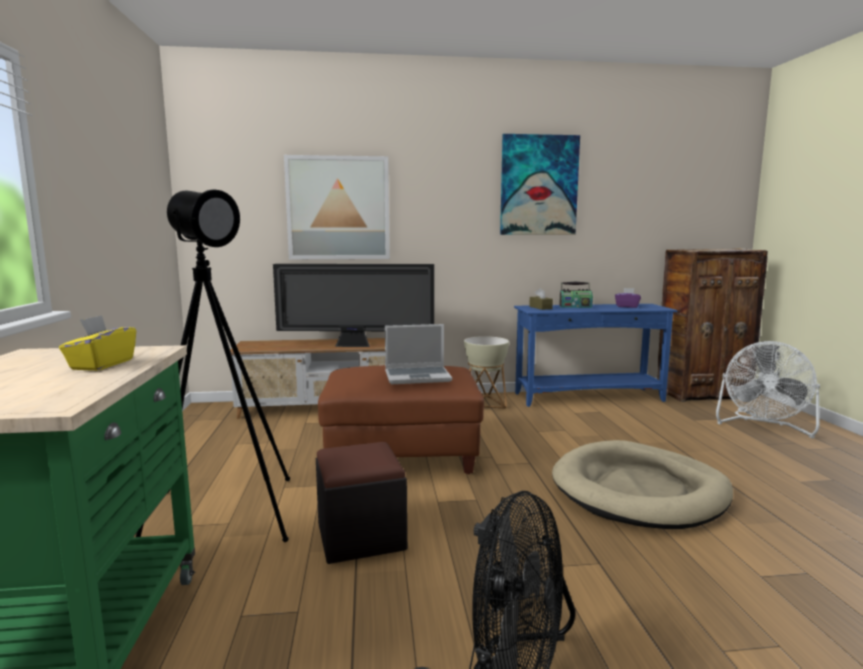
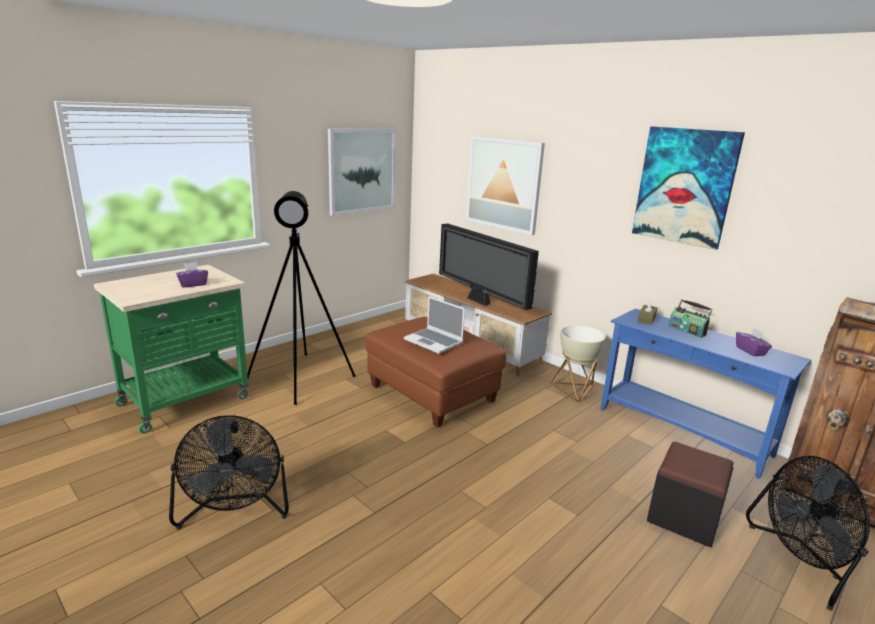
camera: 50 degrees right, 10 degrees up
yellow tissue box [59,315,136,371] -> purple tissue box [176,262,208,288]
black ottoman [316,442,407,564] -> black ottoman moved to [647,442,734,547]
beige dog bed [552,440,733,529] -> none
white fan [716,341,820,438] -> black fan [746,456,870,611]
none -> picture [328,129,396,216]

